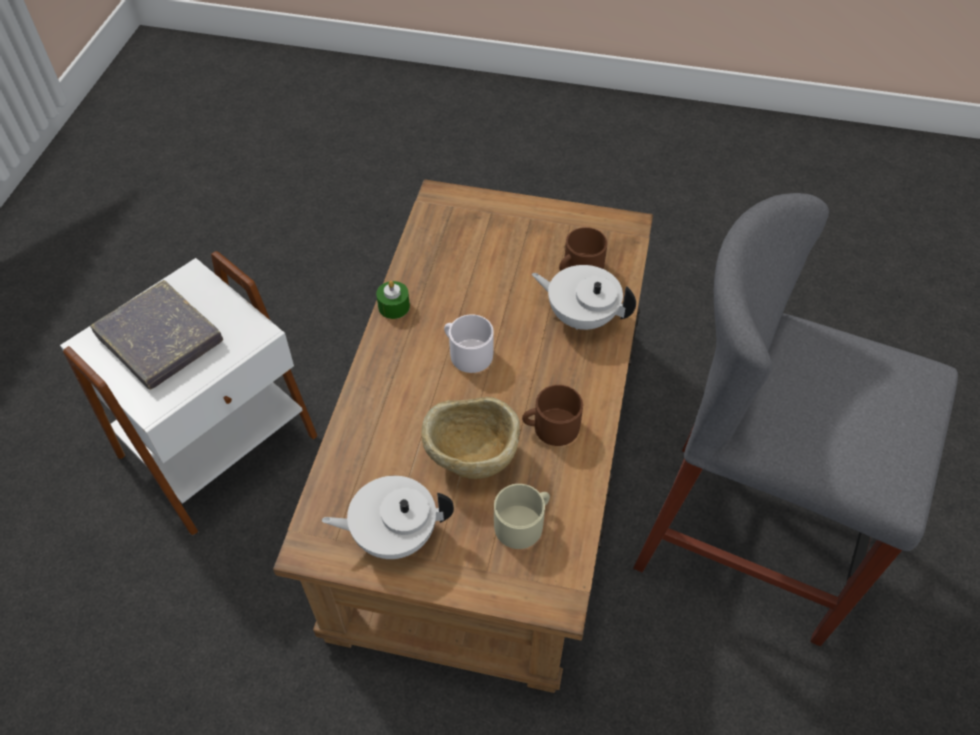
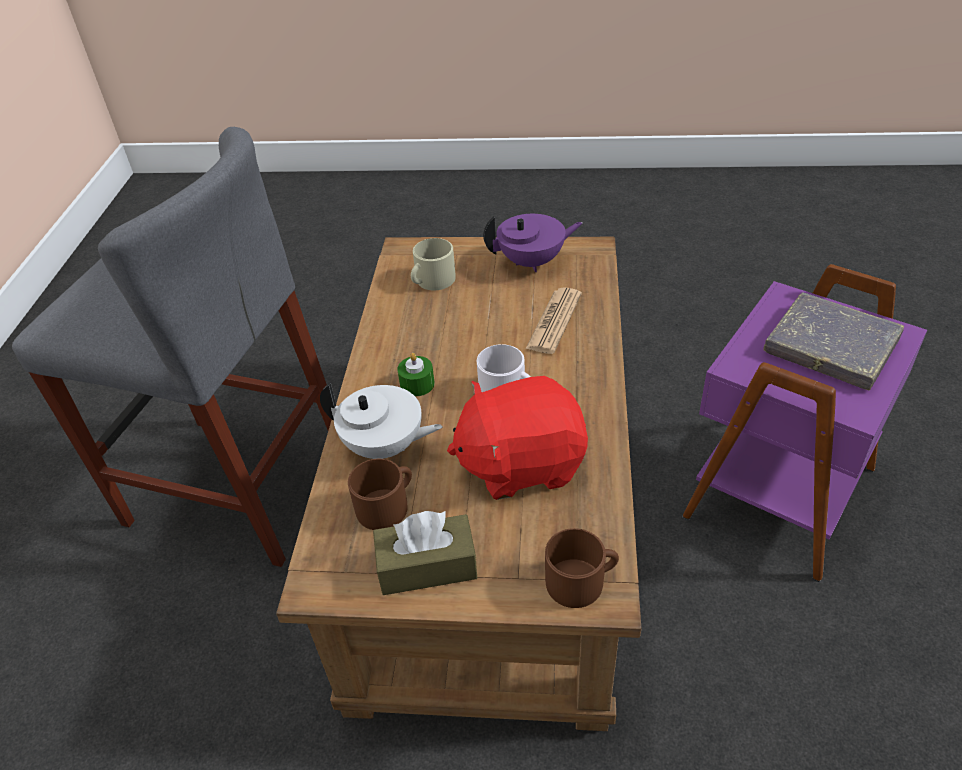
camera: 175 degrees right, 10 degrees down
white side table [60,251,318,536] -> purple side table [683,264,927,582]
white teapot [322,476,454,559] -> purple teapot [483,214,582,272]
green candle [376,281,410,319] -> green candle moved to [397,353,435,397]
beige bowl [421,397,520,479] -> none
brown mug [522,385,583,446] -> brown mug moved to [545,528,619,608]
none -> brown tissue box [373,511,477,595]
none -> red plush toy [447,376,588,500]
none -> newspaper [526,287,582,354]

